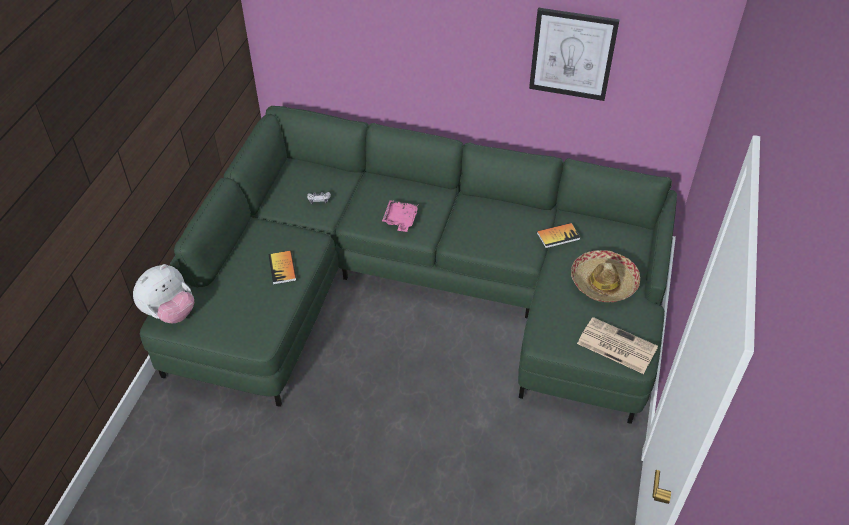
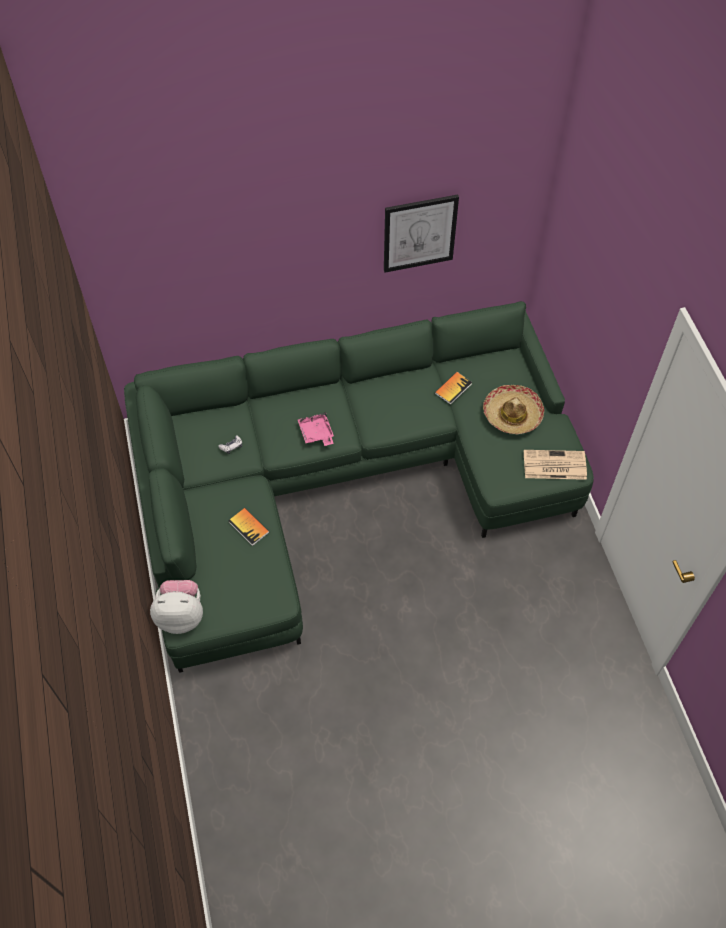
camera: 30 degrees left, 10 degrees up
plush toy [133,264,194,323] -> plush toy turned 105 degrees counterclockwise [150,580,203,634]

